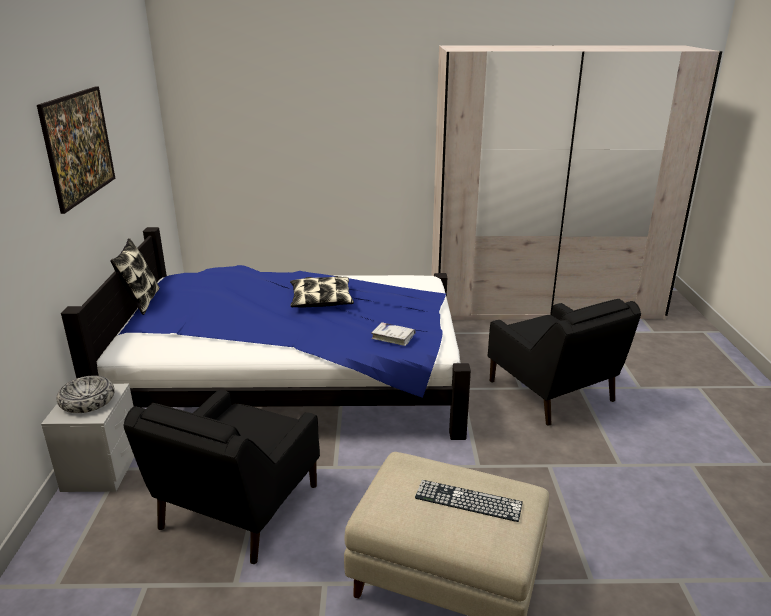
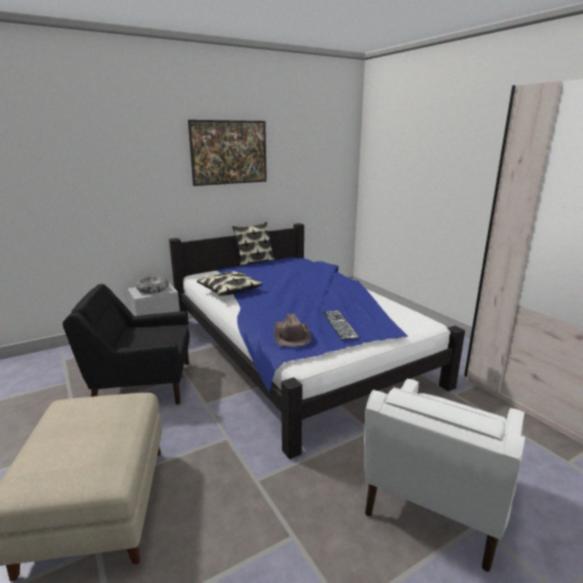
camera: 60 degrees right, 5 degrees down
pillow [290,276,354,308] -> pillow moved to [197,271,263,296]
white book [371,322,416,346] -> brown hat [274,314,311,347]
keyboard [415,480,523,522] -> keyboard moved to [323,311,360,340]
black armchair [488,299,641,426] -> white armchair [364,379,525,572]

